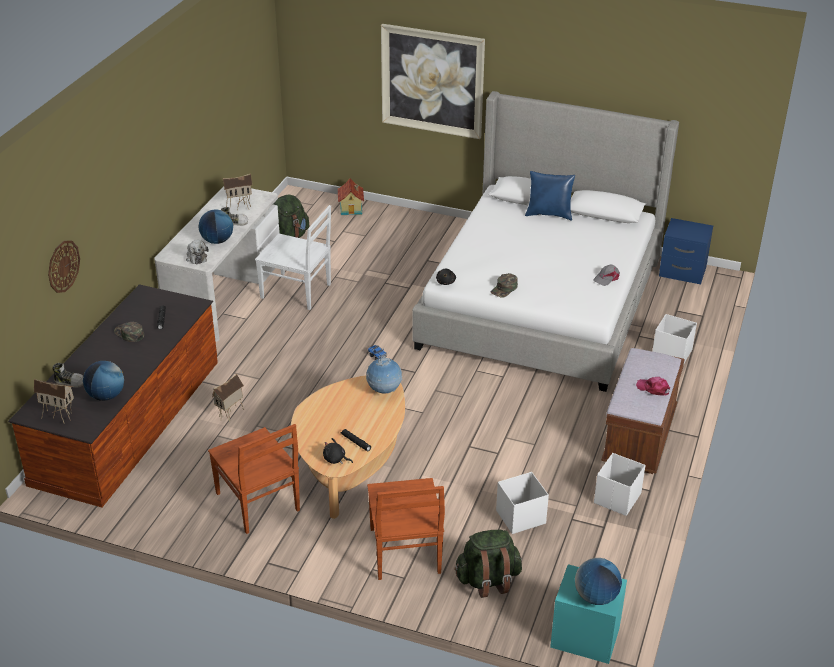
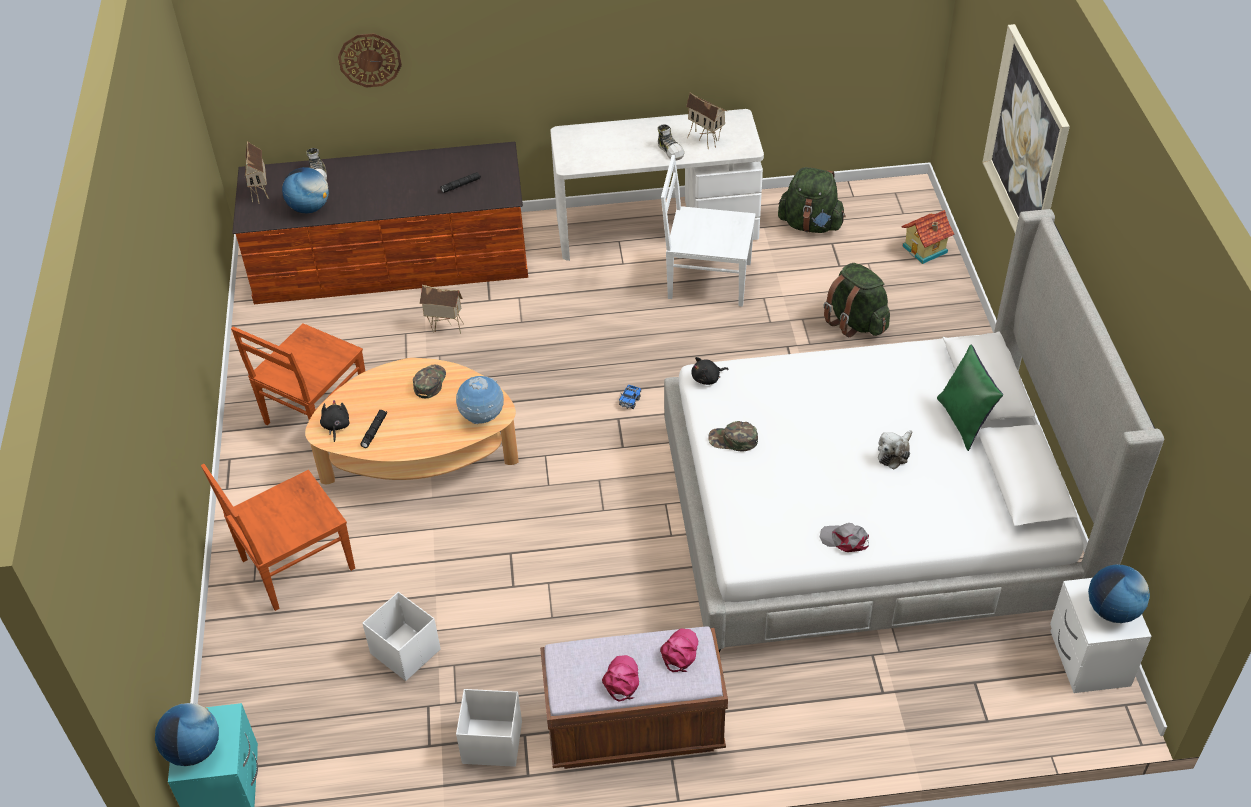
camera: 65 degrees right, 10 degrees up
green cap [114,322,144,342] -> green cap moved to [413,365,446,398]
plush toy [186,240,209,264] -> plush toy moved to [878,430,912,469]
globe [199,209,233,244] -> globe moved to [1088,564,1150,623]
white chair [255,205,331,310] -> white chair turned 105 degrees clockwise [661,155,755,307]
green backpack [454,530,522,598] -> green backpack moved to [824,263,890,337]
blue pillow [525,171,575,220] -> green pillow [937,344,1003,451]
white storage box [652,314,697,363] -> none
blue nightstand [659,218,713,284] -> white nightstand [1050,578,1152,693]
none -> pink cap [660,629,698,672]

